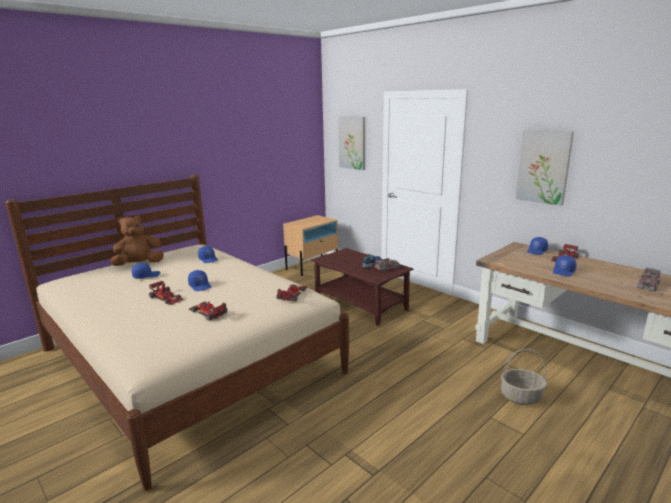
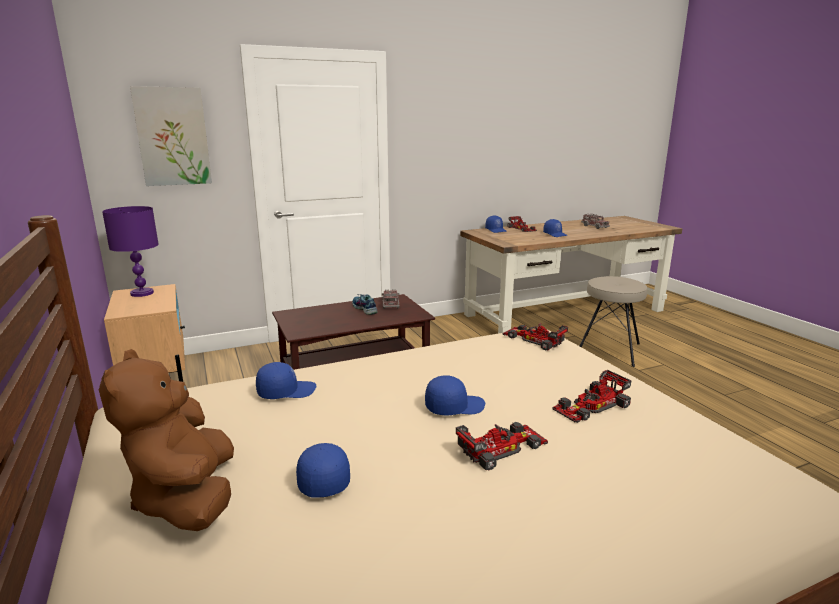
camera: 70 degrees left, 0 degrees up
basket [501,349,547,405] -> beige stool [580,276,647,367]
picture [515,130,574,206] -> none
none -> purple table lamp [102,206,159,297]

